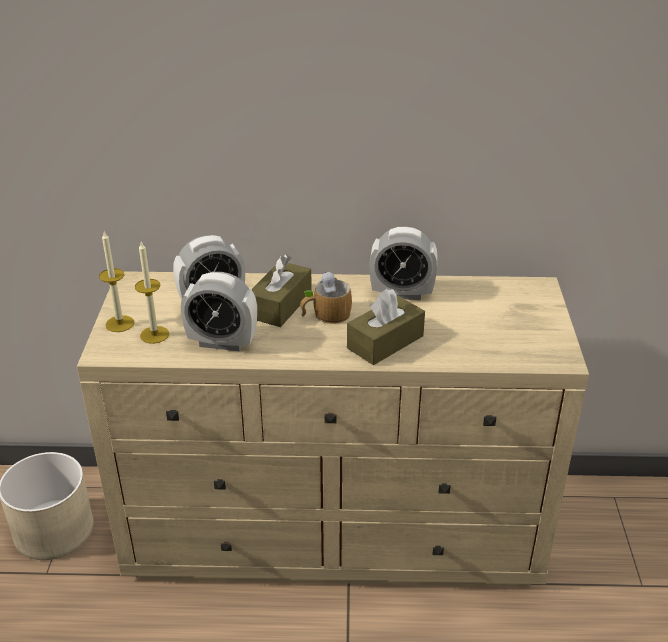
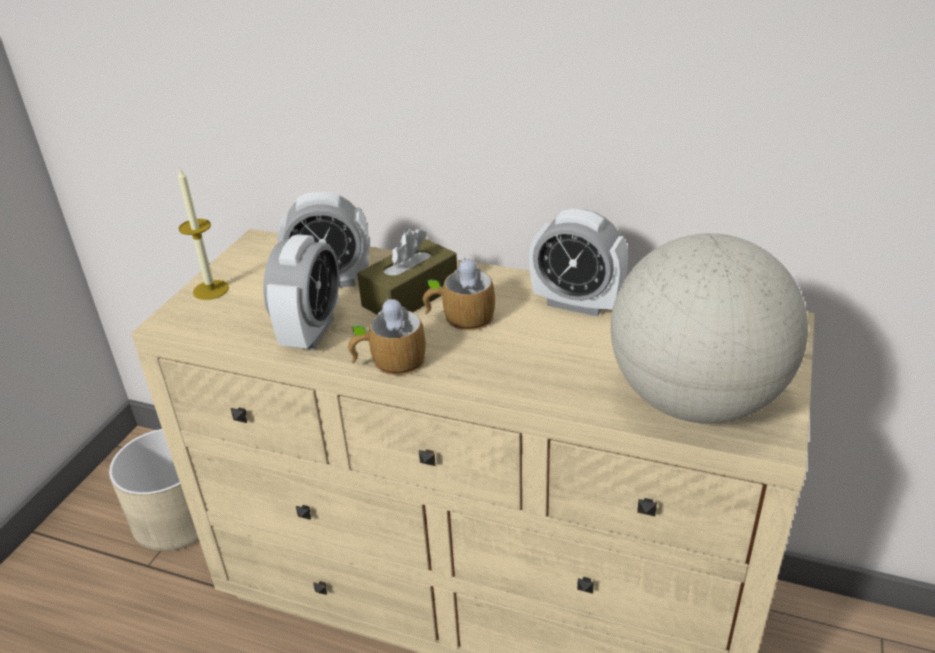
camera: 20 degrees right, 0 degrees up
candle [135,242,169,344] -> none
alarm clock [181,272,257,351] -> alarm clock turned 105 degrees counterclockwise [263,234,339,350]
brown tissue box [347,289,425,365] -> none
none -> mug [348,298,426,375]
none -> globe [611,233,808,423]

